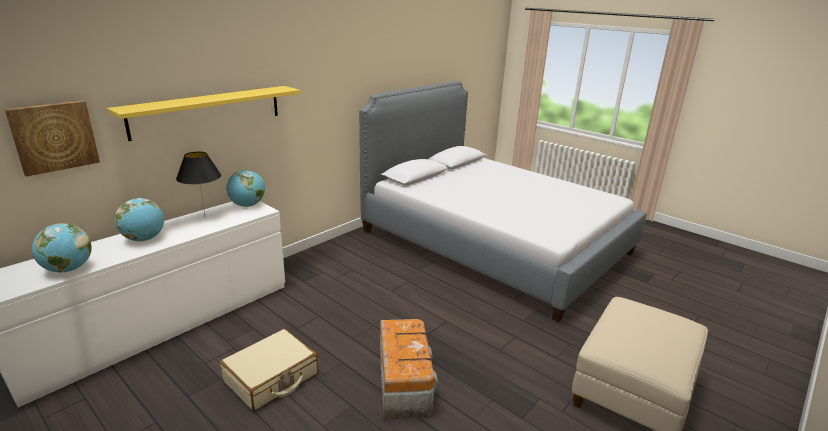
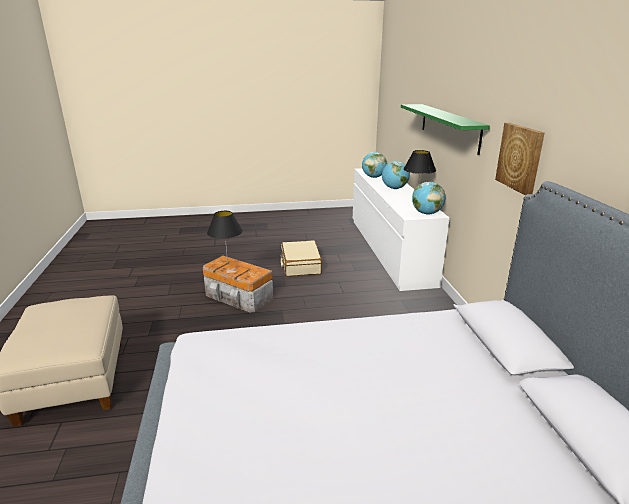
camera: 130 degrees right, 0 degrees up
picture [5,100,100,177] -> picture moved to [495,123,545,195]
yellow shelf [107,86,300,141] -> green shelf [401,104,490,155]
none -> black table lamp [207,211,243,264]

